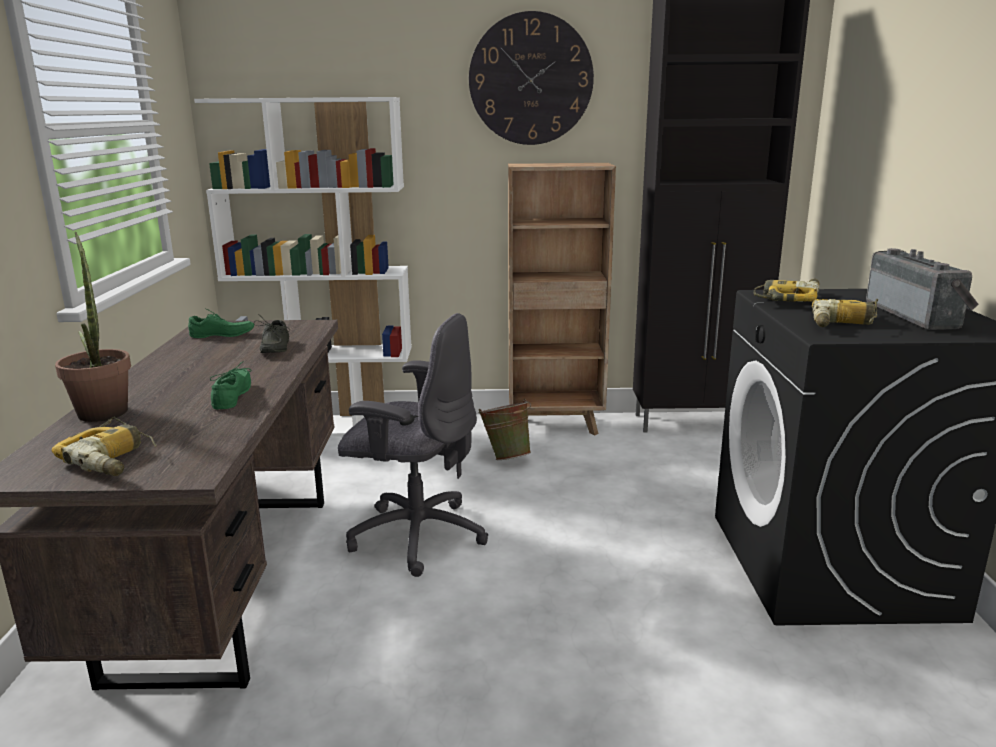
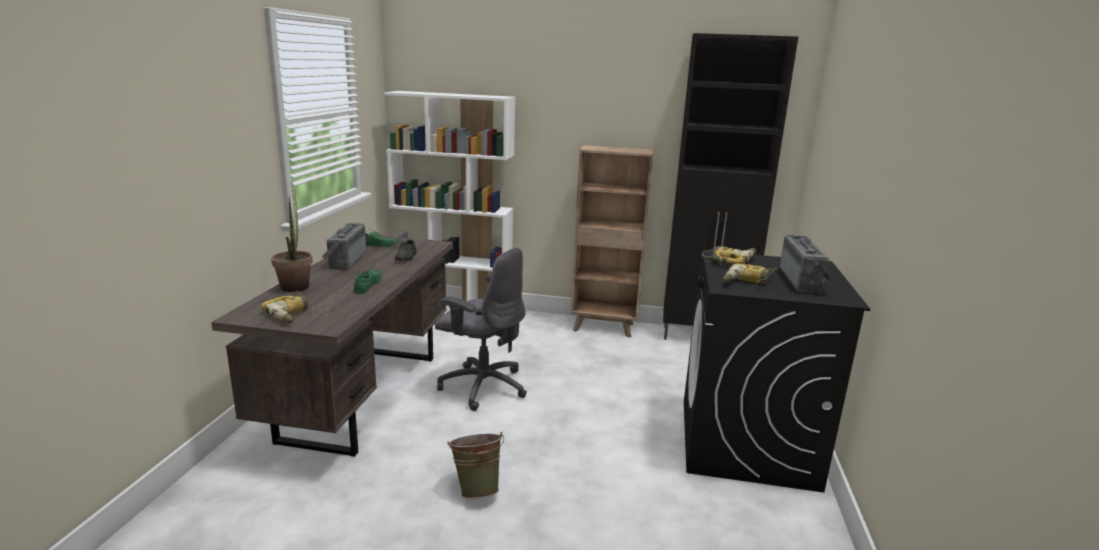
camera: 10 degrees right, 0 degrees up
wall clock [469,11,594,145] -> none
green bucket [478,399,531,460] -> green bucket moved to [447,432,504,499]
none -> radio [322,223,366,270]

